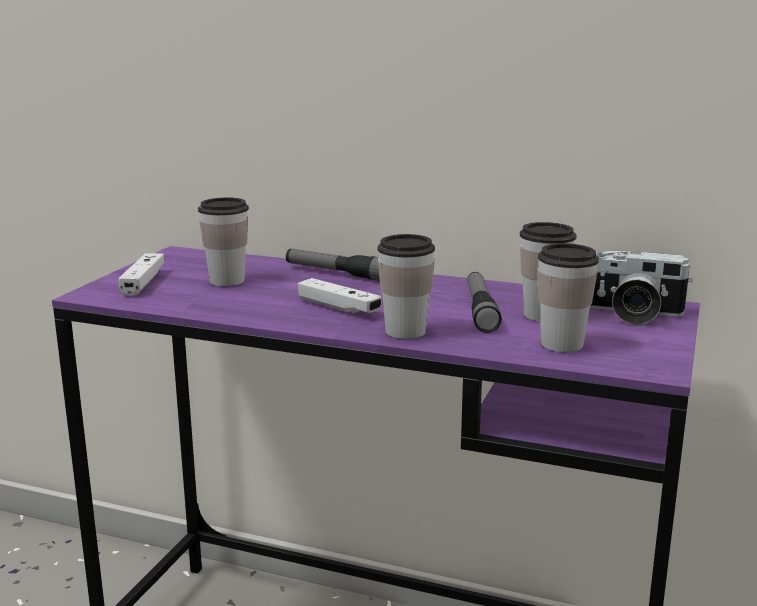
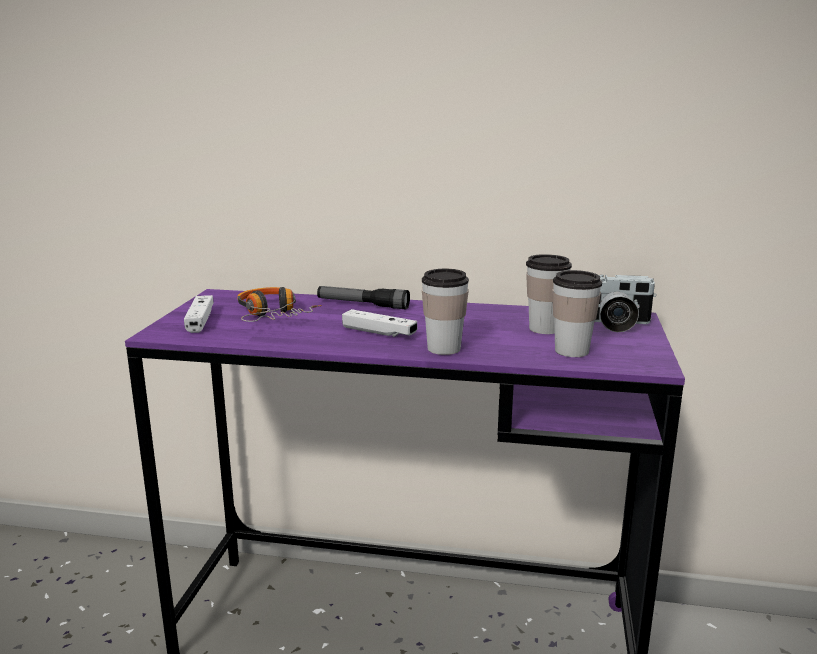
camera: 10 degrees left, 0 degrees up
cup [198,197,249,286] -> headphones [237,287,322,322]
flashlight [467,272,502,333] -> none

